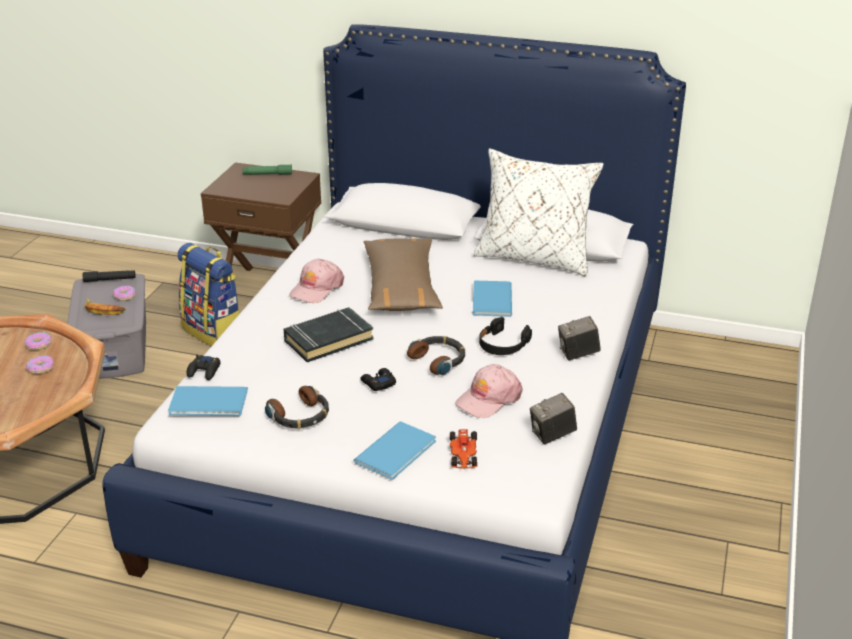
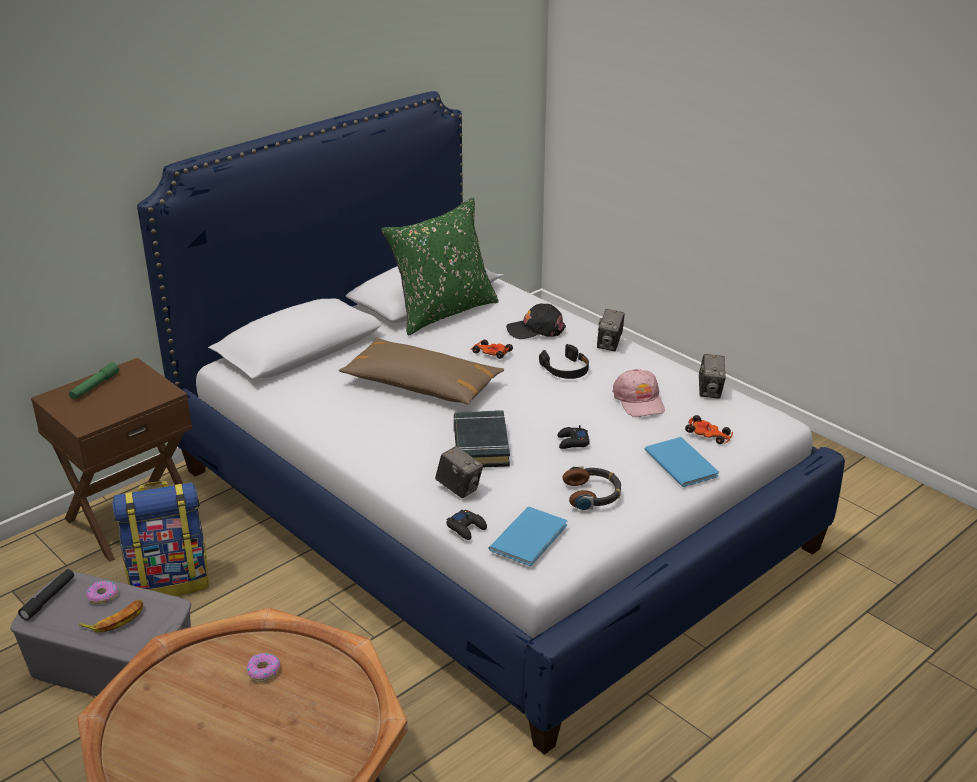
camera: 60 degrees left, 0 degrees up
donut [25,332,52,350] -> none
pink cap [289,259,344,303] -> none
headphones [407,336,465,375] -> none
blue book [473,281,512,317] -> toy car [470,339,513,359]
white pillow [474,149,604,276] -> green pillow [381,198,499,336]
none -> camera [435,446,483,498]
none -> black cap [506,303,566,339]

